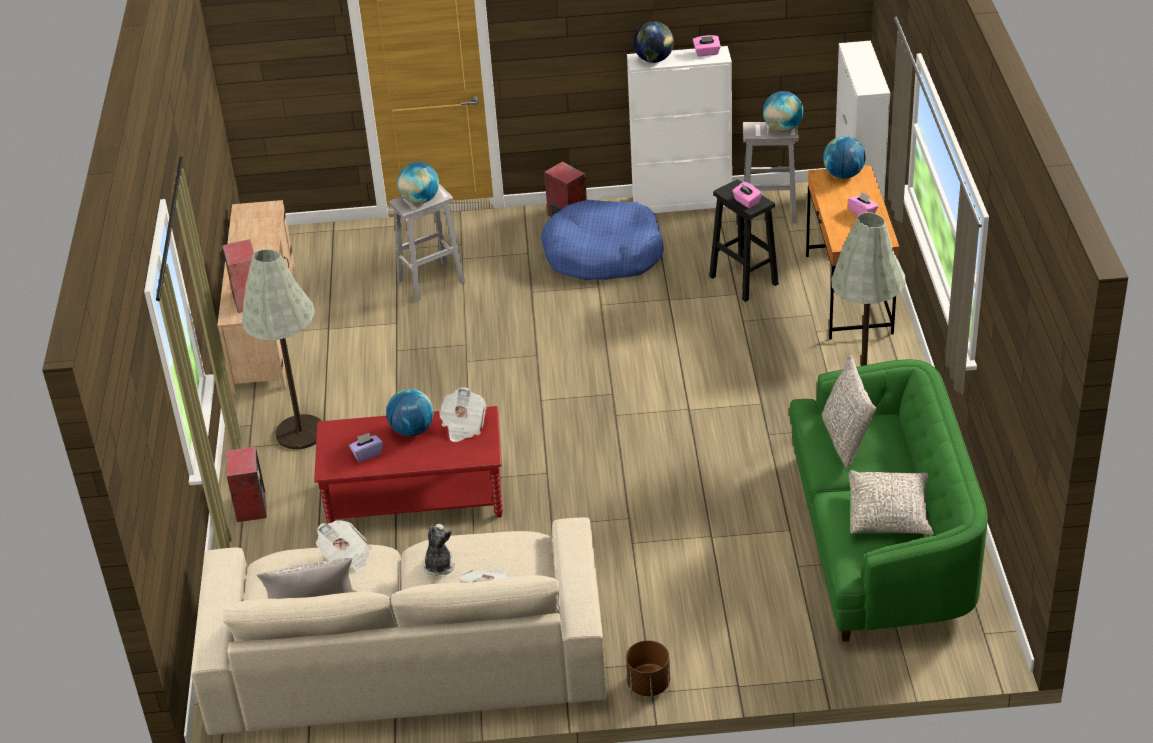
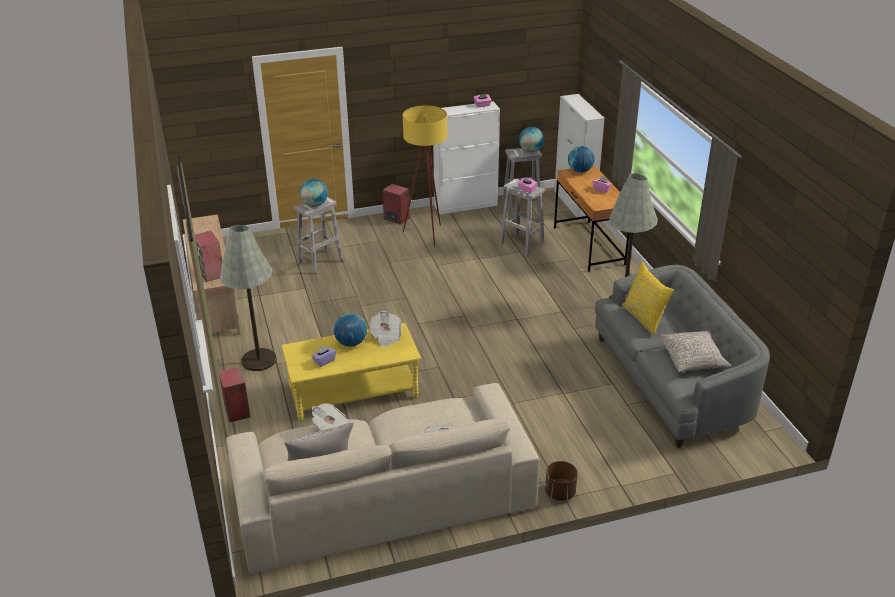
camera: 15 degrees left, 5 degrees down
red coffee table [314,406,503,524] -> yellow coffee table [282,323,421,421]
plush toy [423,524,455,576] -> none
blue dog bed [541,200,664,280] -> yellow floor lamp [403,105,447,247]
globe [633,22,674,63] -> none
black stool [709,179,779,302] -> white stool [499,179,545,256]
green sofa [789,359,988,642] -> grey sofa [595,265,770,448]
grey pillow [822,355,876,469] -> yellow pillow [622,262,674,335]

